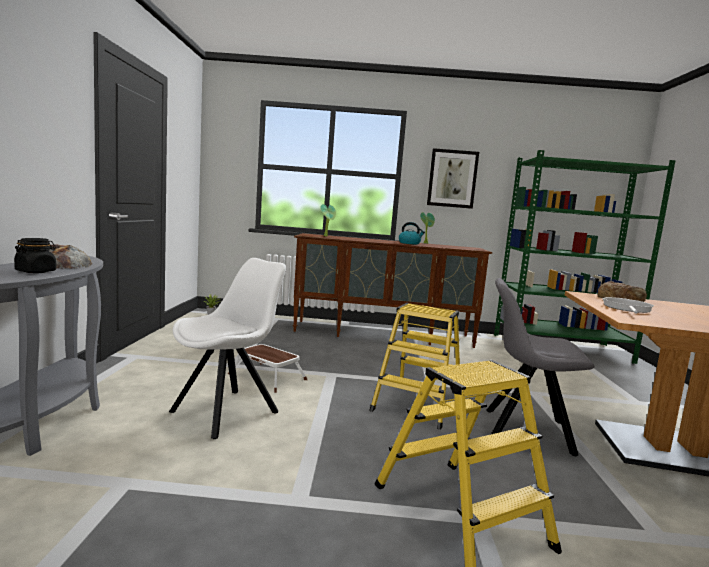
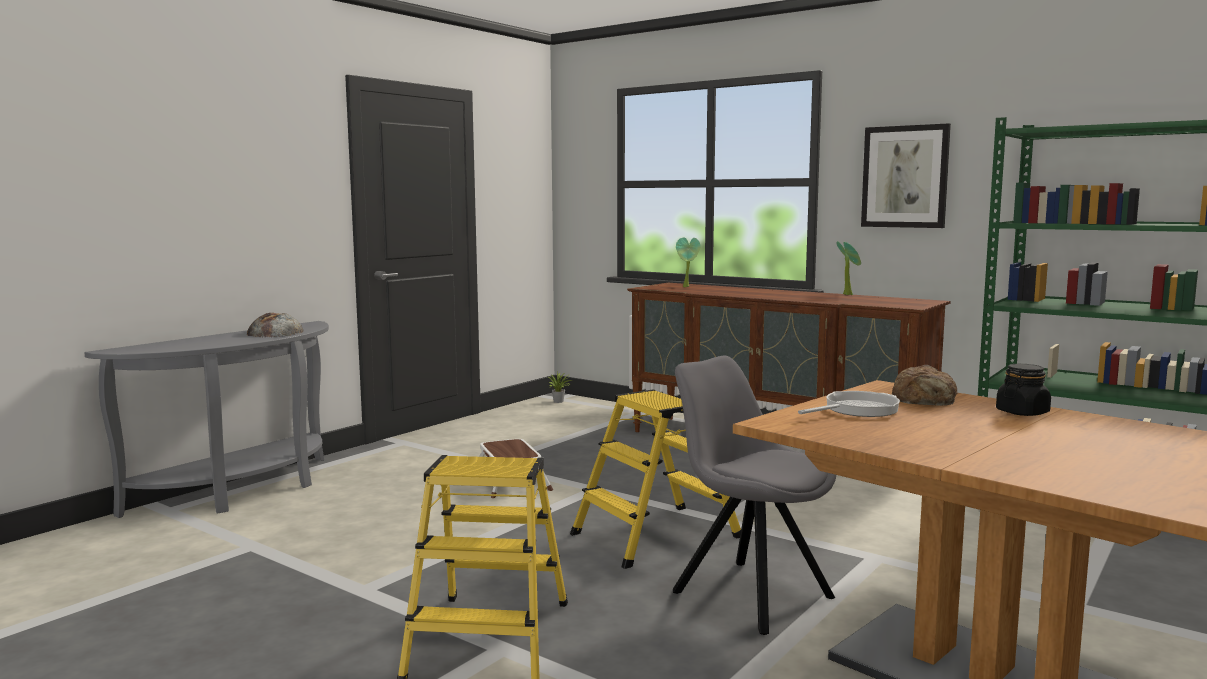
camera: 35 degrees right, 0 degrees up
black jar [14,238,56,273] -> black jar moved to [996,364,1051,416]
white chair [169,258,286,439] -> none
kettle [399,222,425,245] -> none

